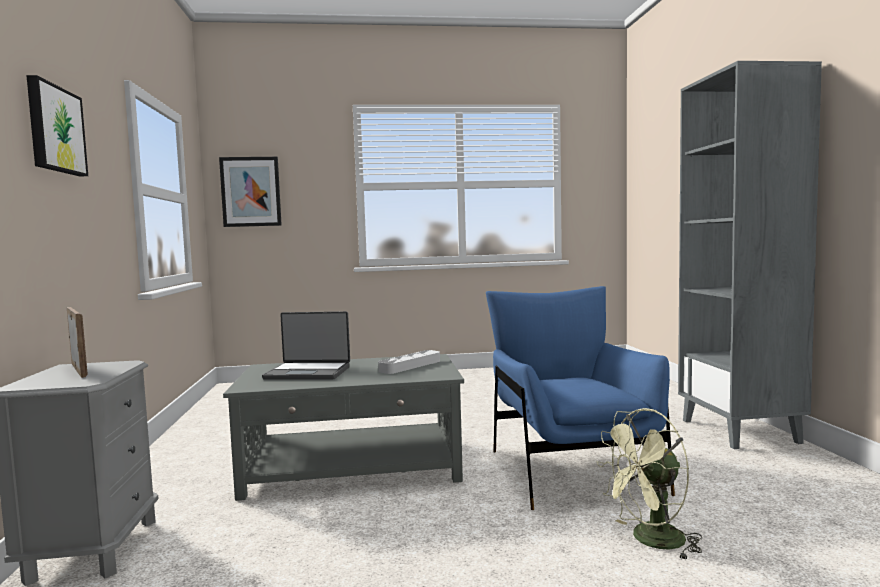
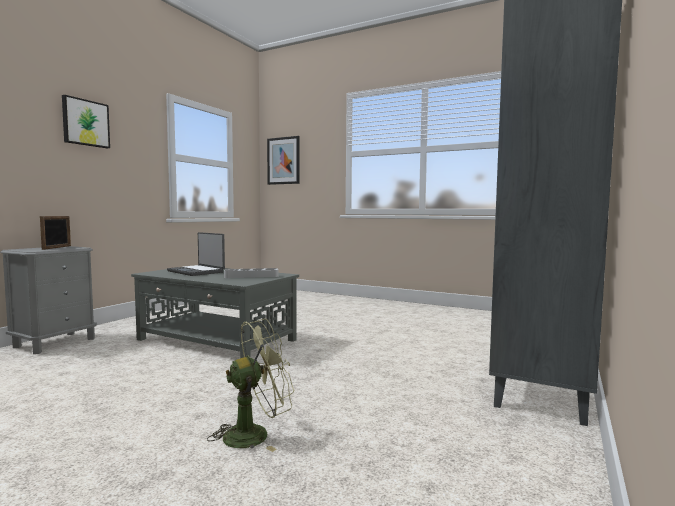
camera: 35 degrees right, 0 degrees up
blue armchair [486,286,675,510] -> none
green fan [596,408,702,561] -> green fan turned 135 degrees clockwise [207,318,295,452]

